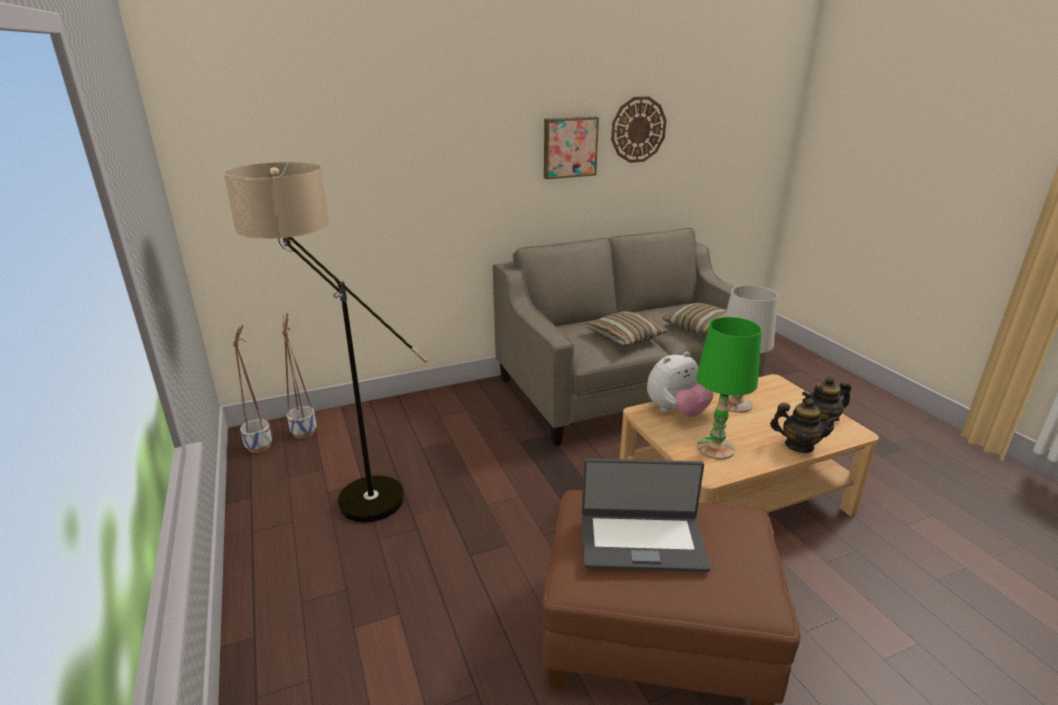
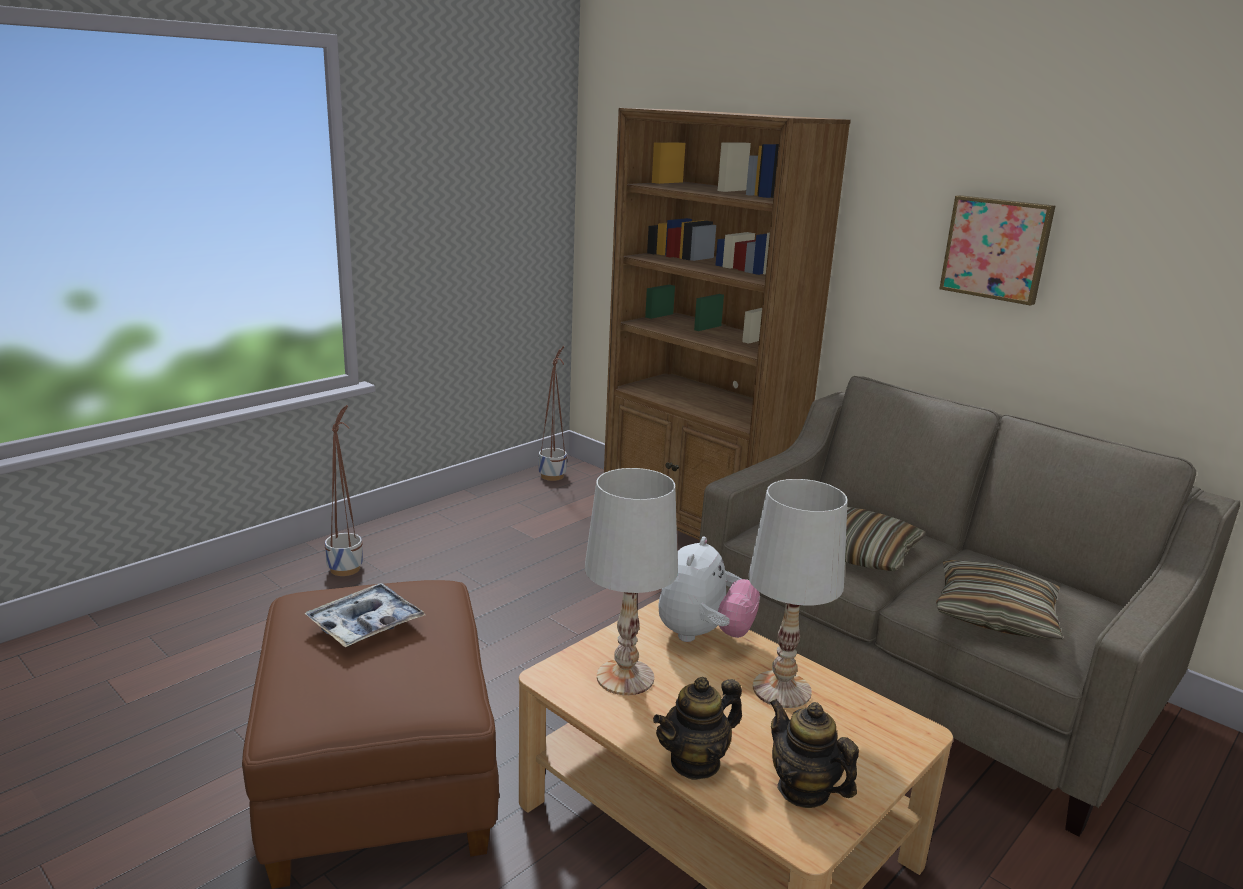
camera: 65 degrees right, 5 degrees down
floor lamp [223,162,428,523] -> none
planter [282,313,317,438] -> planter moved to [324,405,363,576]
laptop [582,459,711,572] -> tray [304,583,426,647]
wall clock [611,96,666,163] -> none
plush toy [647,352,713,417] -> plush toy turned 105 degrees counterclockwise [658,537,760,642]
green table lamp [696,317,762,459] -> white table lamp [585,468,678,695]
teapot [770,398,840,453] -> teapot turned 60 degrees clockwise [653,677,742,780]
none -> brown bookcase [604,108,851,540]

